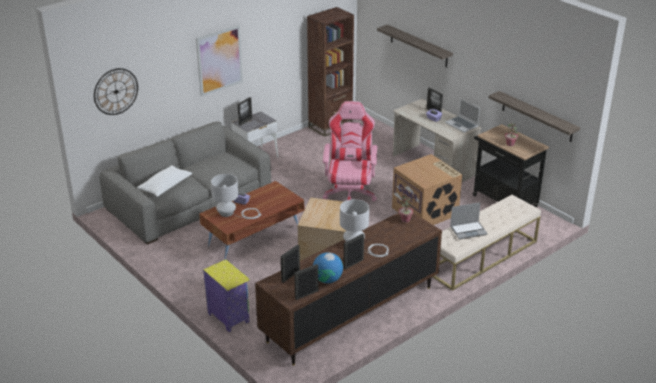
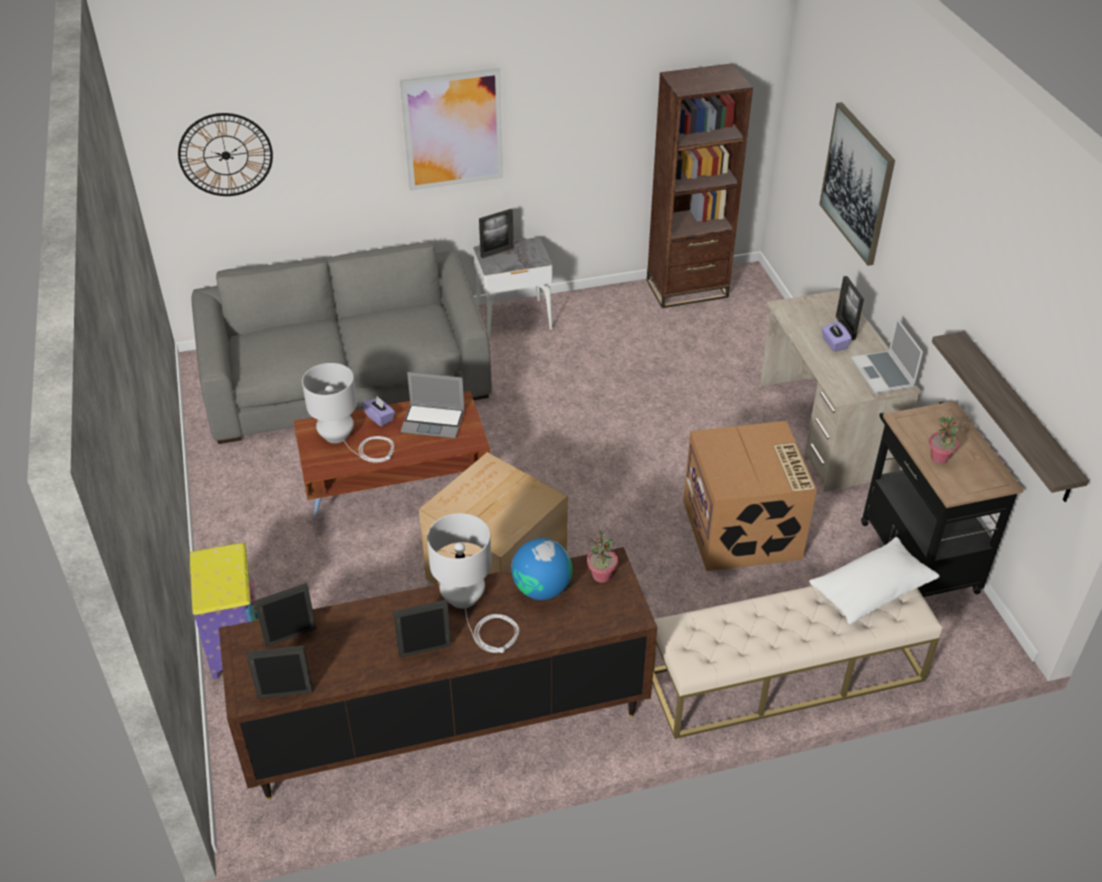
camera: 25 degrees right, 10 degrees up
white pillow [137,165,192,197] -> white pillow moved to [809,537,939,624]
globe [313,252,343,283] -> globe moved to [511,538,573,600]
pink office chair [323,101,378,202] -> none
shelf [377,24,453,68] -> picture [819,102,895,266]
laptop [450,202,488,240] -> laptop moved to [401,372,465,438]

